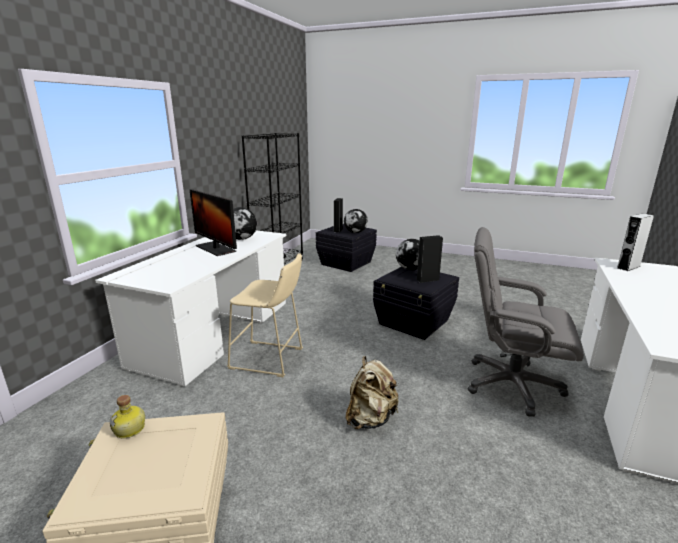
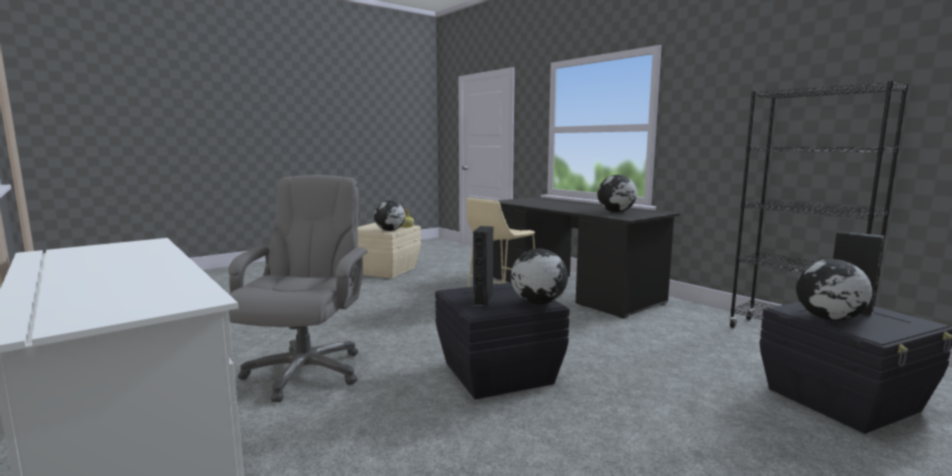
camera: 120 degrees right, 10 degrees down
white desk [95,230,286,386] -> black desk [493,197,680,319]
monitor [190,189,237,256] -> none
beige backpack [345,356,398,429] -> none
grey office chair [468,227,584,417] -> grey office chair turned 45 degrees counterclockwise [228,175,368,402]
grey speaker [617,213,654,271] -> none
none -> globe [374,200,405,231]

